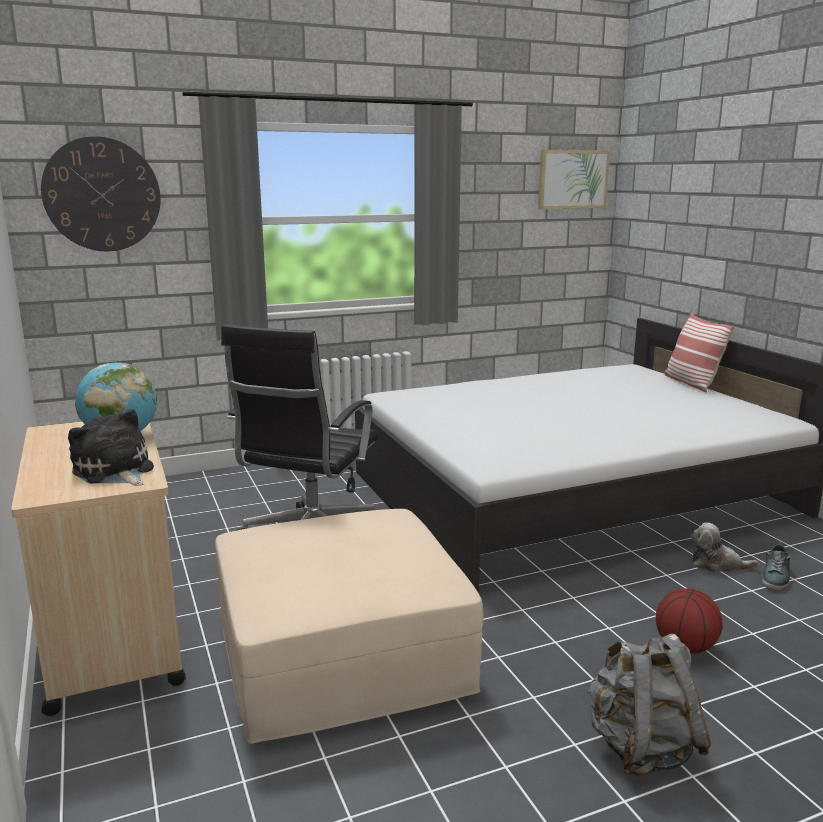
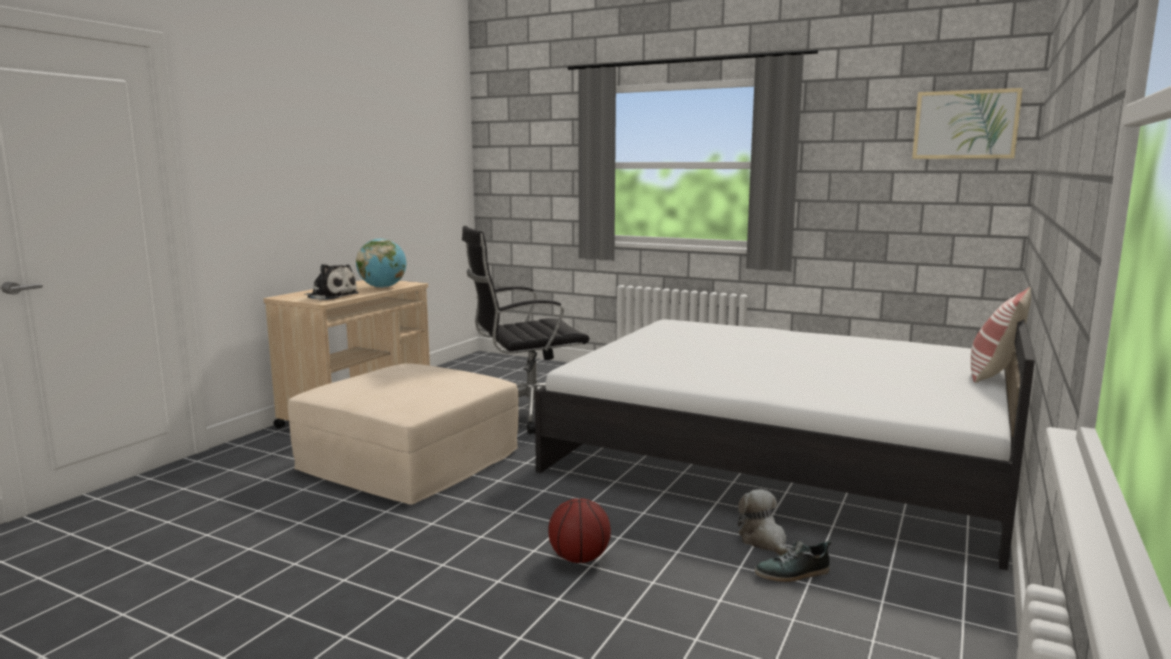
camera: 50 degrees right, 5 degrees down
wall clock [41,136,160,251] -> none
plush toy [68,409,154,486] -> plush toy turned 105 degrees clockwise [304,264,359,300]
grey backpack [587,633,711,776] -> none

